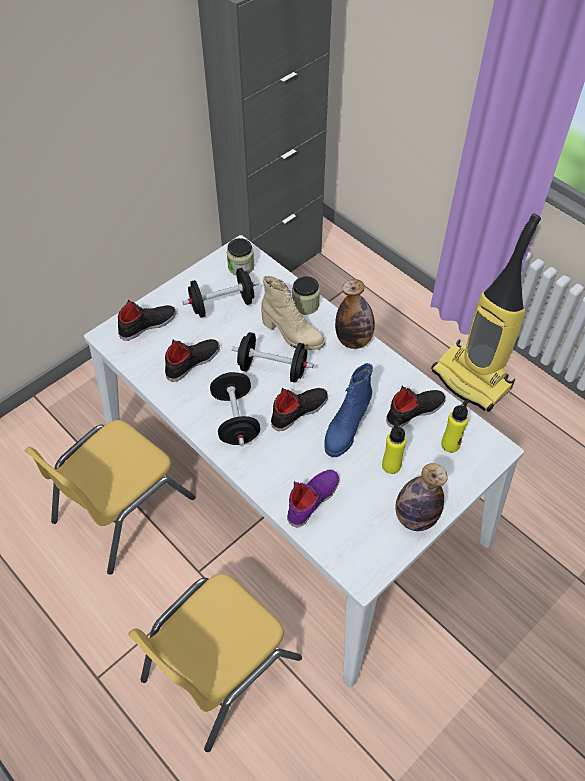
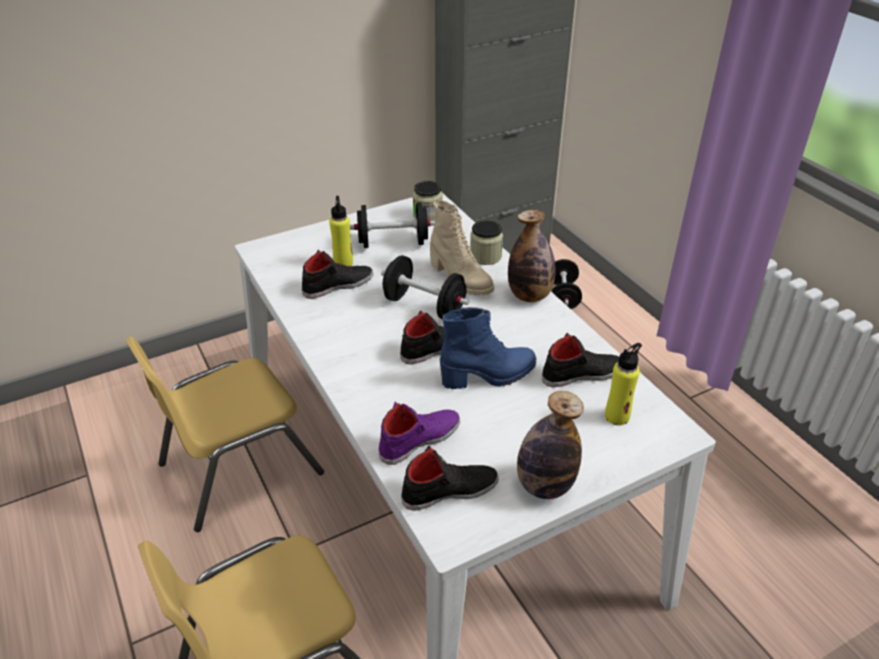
camera: 15 degrees right, 15 degrees down
black shoe [118,300,176,341] -> black shoe moved to [401,445,499,511]
black dumbbell [210,372,260,446] -> black dumbbell moved to [551,259,582,309]
blue boot [325,363,373,457] -> blue boot turned 150 degrees counterclockwise [440,307,536,389]
yellow bottle [382,420,407,474] -> yellow bottle moved to [329,196,353,266]
vacuum cleaner [431,214,541,412] -> none

